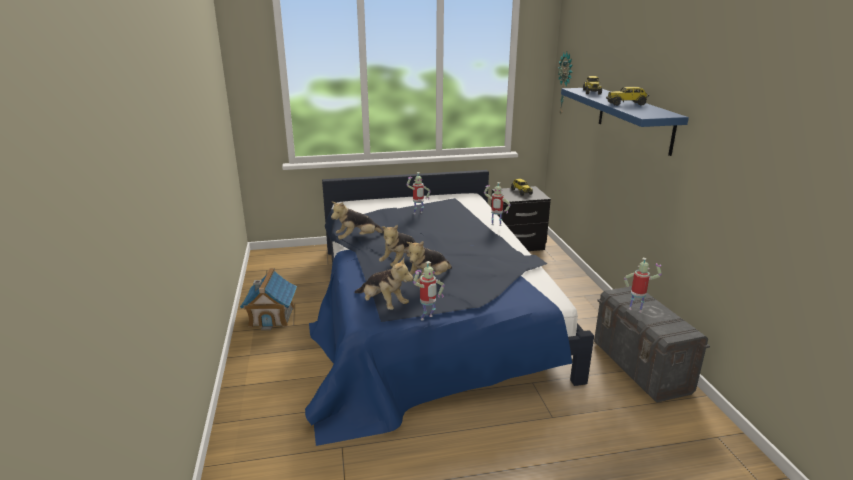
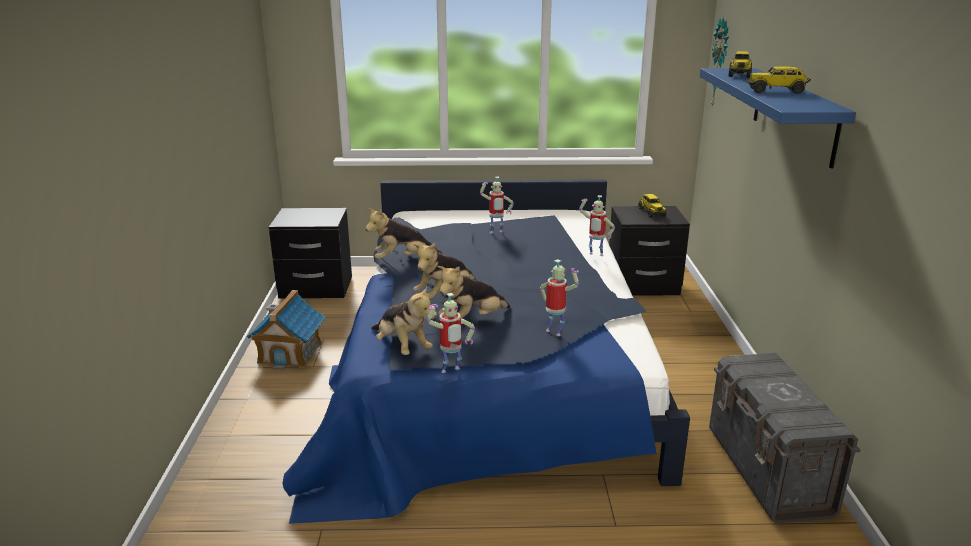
camera: 10 degrees right, 0 degrees up
toy robot [624,258,662,313] -> toy robot moved to [540,259,579,336]
none -> black nightstand [269,208,352,298]

